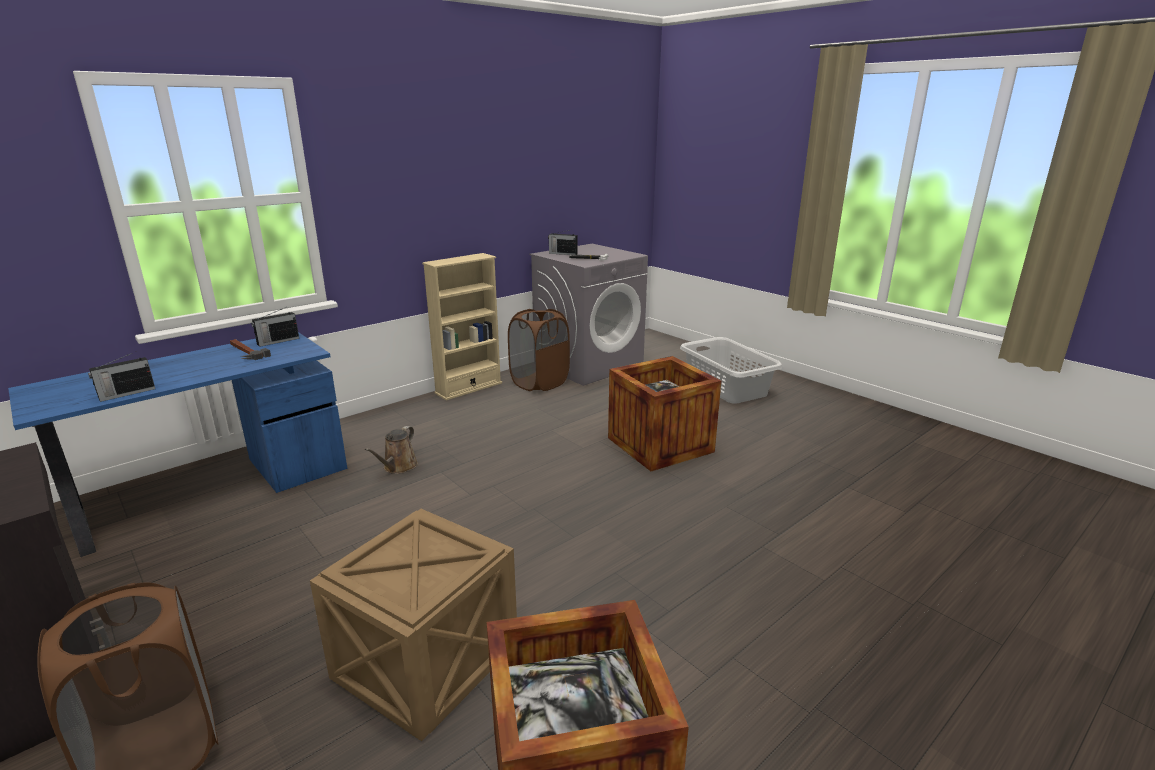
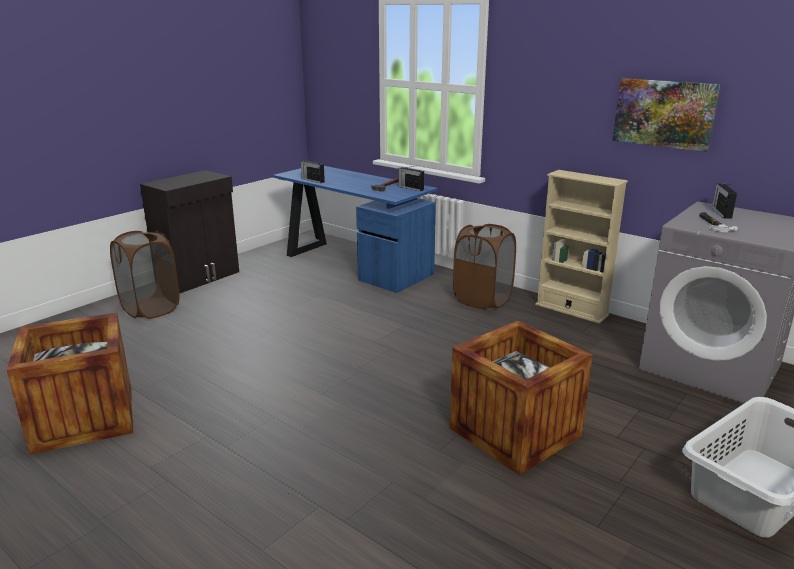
camera: 80 degrees right, 0 degrees up
crate [310,509,517,741] -> none
brown watering can [365,426,418,474] -> none
brown laundry basket [508,309,570,391] -> brown laundry basket moved to [453,224,516,309]
none -> picture [613,78,720,152]

